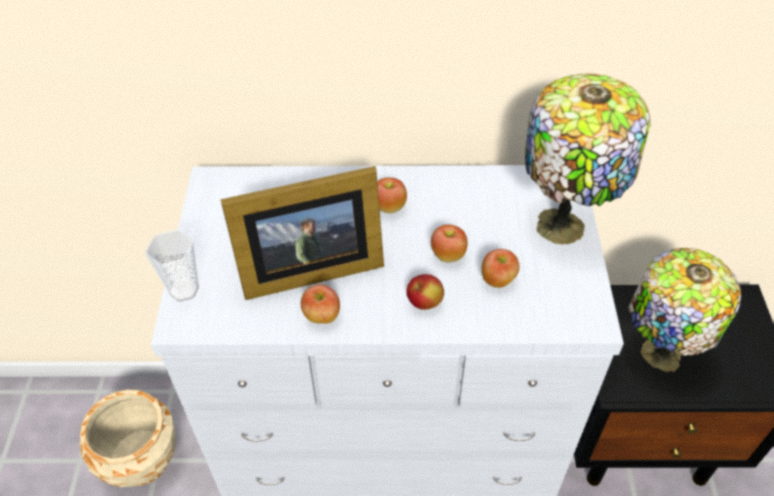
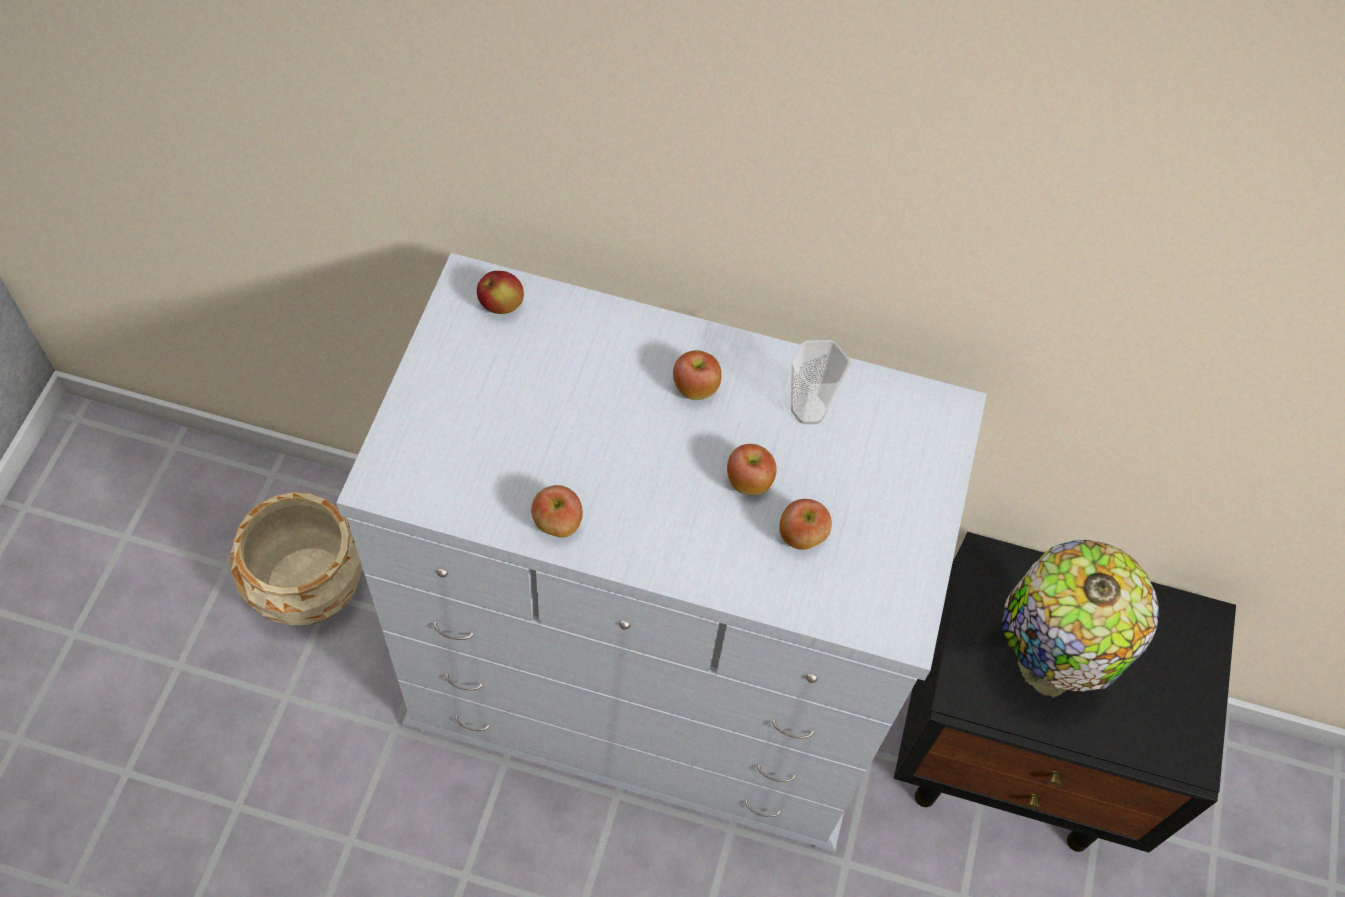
camera: 10 degrees right, 10 degrees up
cup [145,230,199,302] -> cup moved to [791,340,851,424]
picture frame [220,166,384,300] -> none
apple [406,274,444,310] -> apple moved to [477,271,524,314]
table lamp [525,74,651,244] -> none

